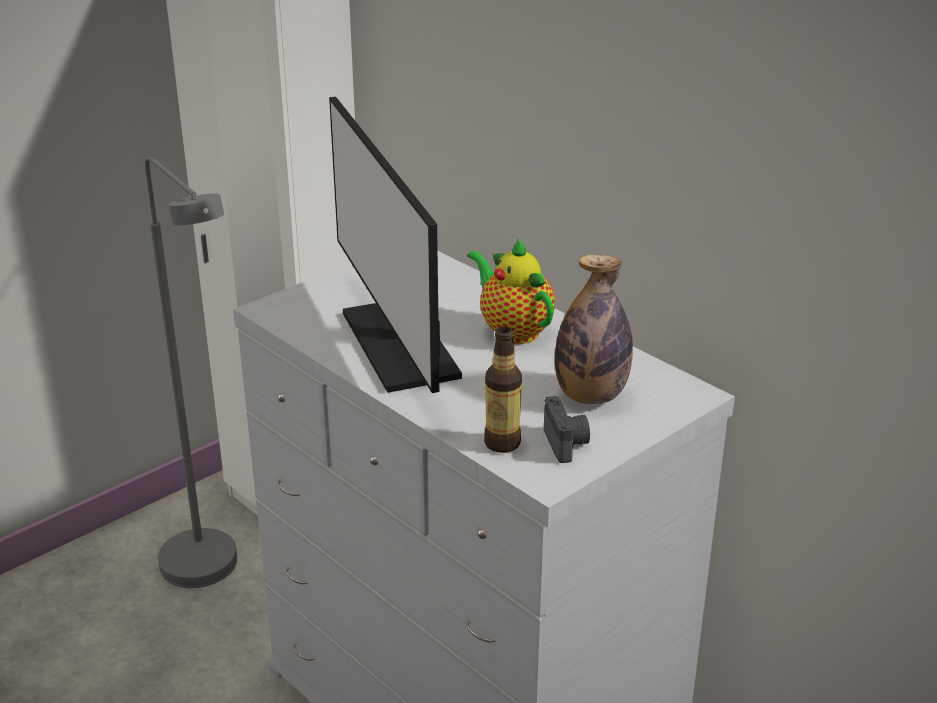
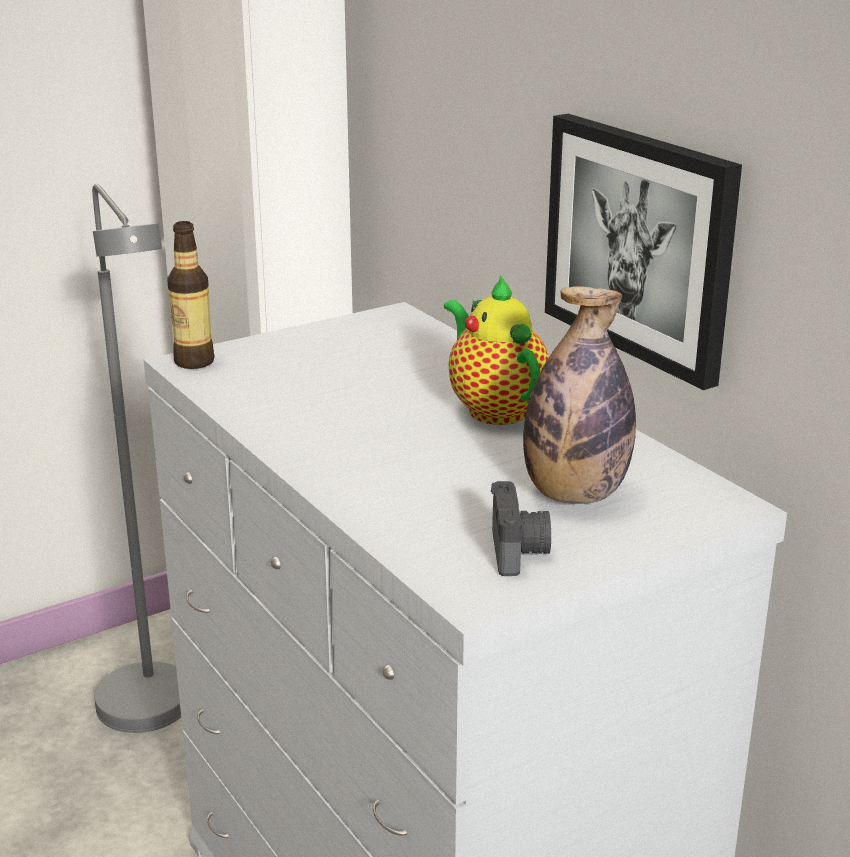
camera: 10 degrees right, 5 degrees down
monitor [329,96,462,393] -> none
bottle [484,327,522,453] -> bottle moved to [167,221,215,369]
none -> picture [545,114,742,390]

